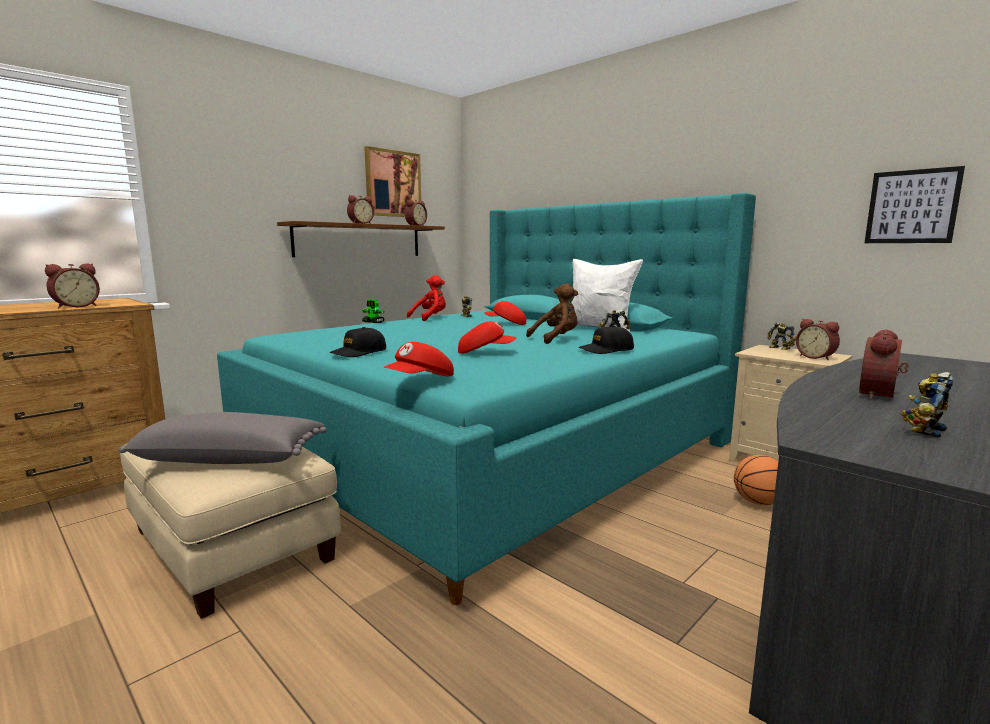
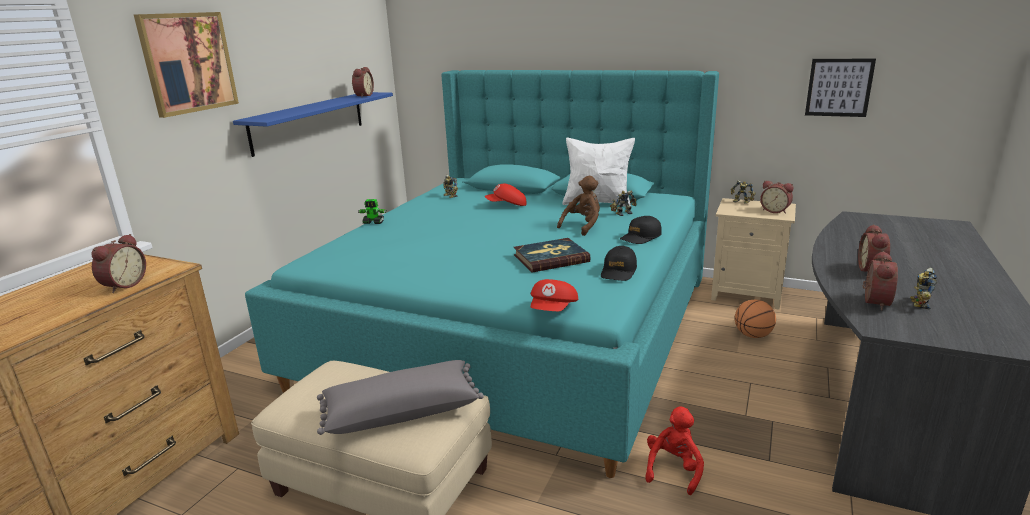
camera: 20 degrees left, 10 degrees up
brown shelf [277,221,445,257] -> blue shelf [233,92,393,157]
black cap [329,327,386,357] -> black cap moved to [601,246,637,281]
alarm clock [347,195,374,224] -> alarm clock moved to [862,251,898,310]
picture [364,146,421,217] -> picture moved to [134,12,239,118]
red plush toy [407,275,446,321] -> red plush toy moved to [645,406,704,495]
red cap [458,321,517,354] -> book [514,238,591,272]

